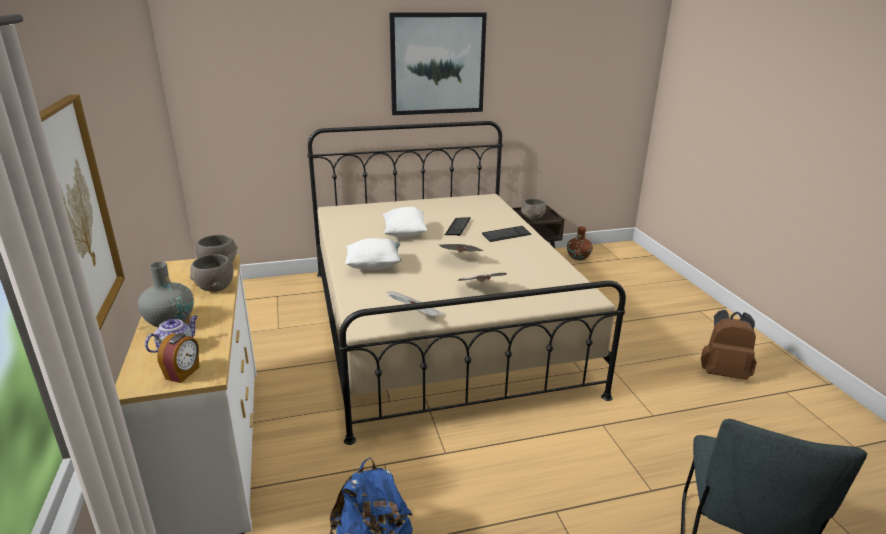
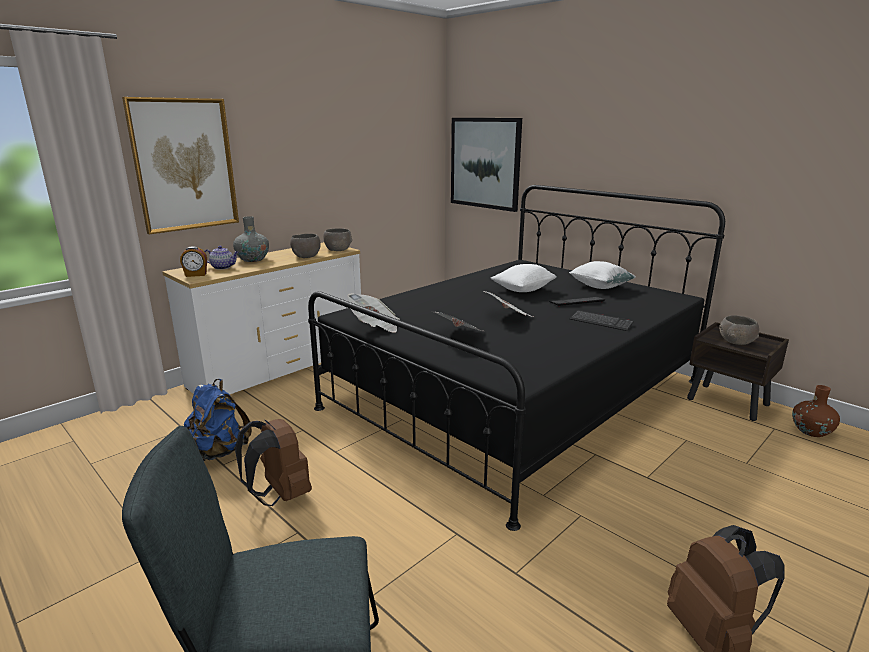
camera: 60 degrees right, 5 degrees down
beige bed [308,121,626,445] -> black bed [308,185,725,531]
white pillow [345,238,401,270] -> white pillow moved to [569,261,636,289]
picture [389,12,487,115] -> picture moved to [451,118,522,212]
none -> brown backpack [235,419,312,506]

